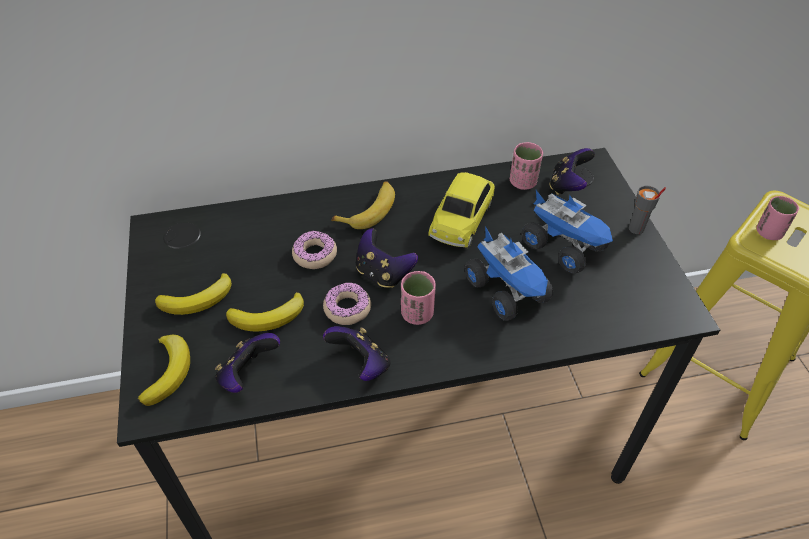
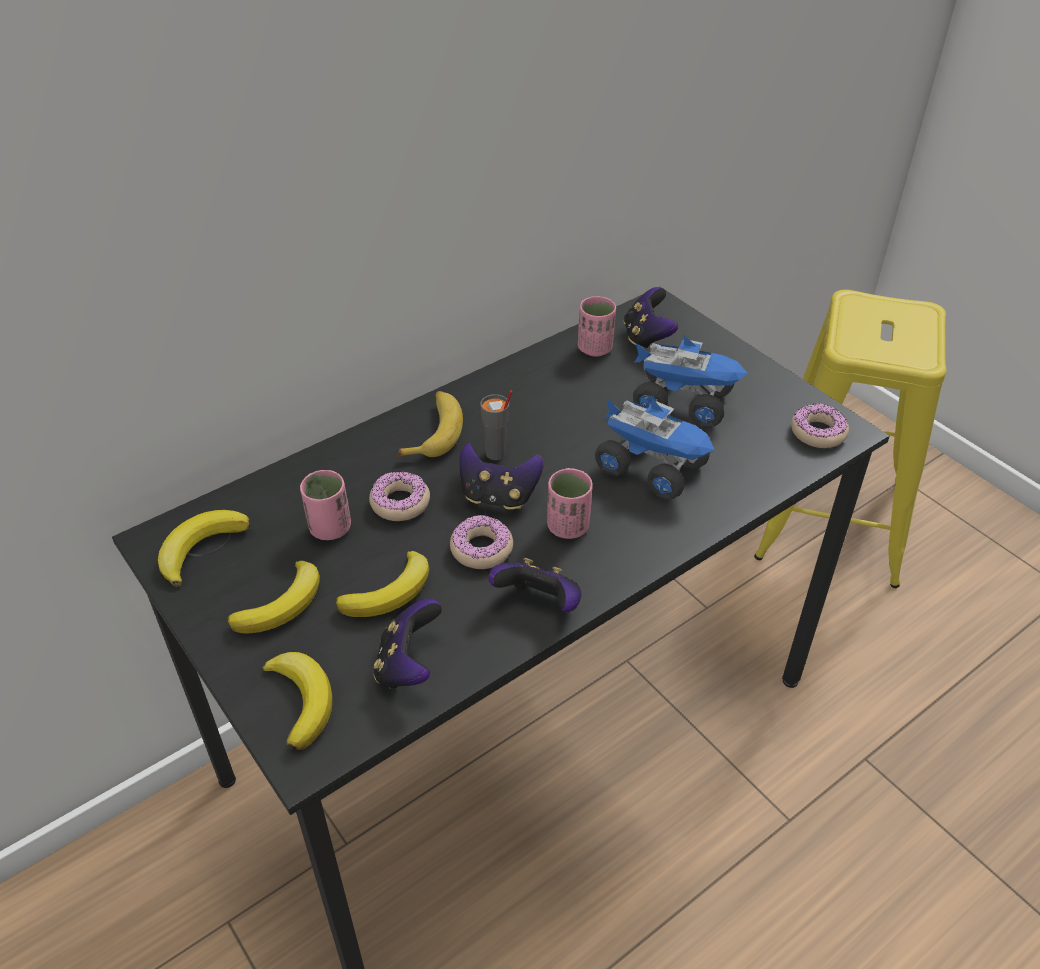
camera: 25 degrees left, 5 degrees down
toy car [428,172,495,249] -> none
grey cup [629,186,666,234] -> grey cup moved to [480,390,512,460]
pink cup [757,196,799,240] -> pink cup moved to [300,470,351,540]
none -> banana [158,510,250,587]
none -> donut [791,403,849,448]

